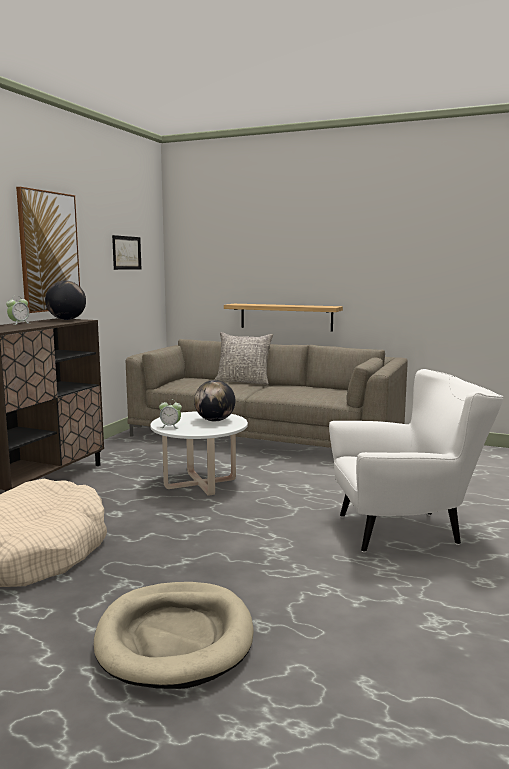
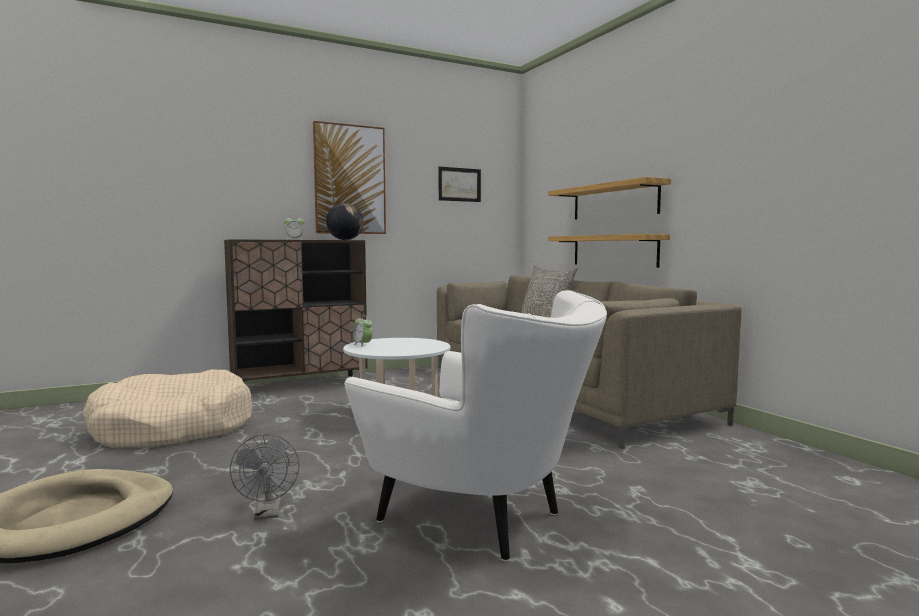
camera: 40 degrees right, 5 degrees down
globe [194,380,235,421] -> none
none -> grey fan [230,434,300,520]
none -> shelf [548,177,671,220]

